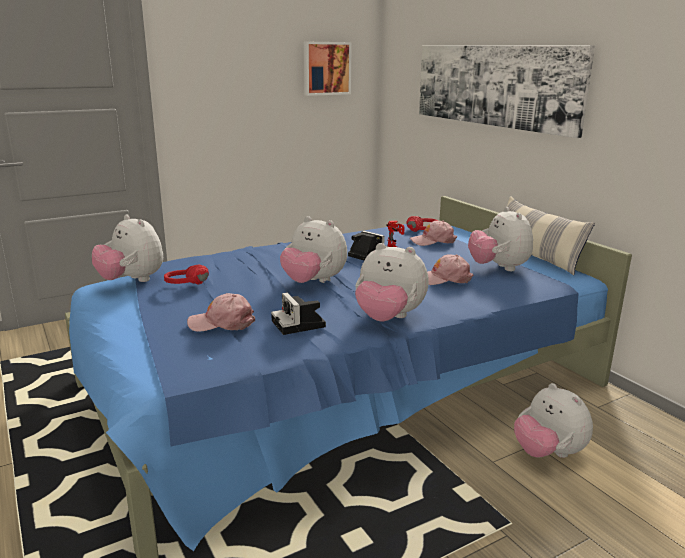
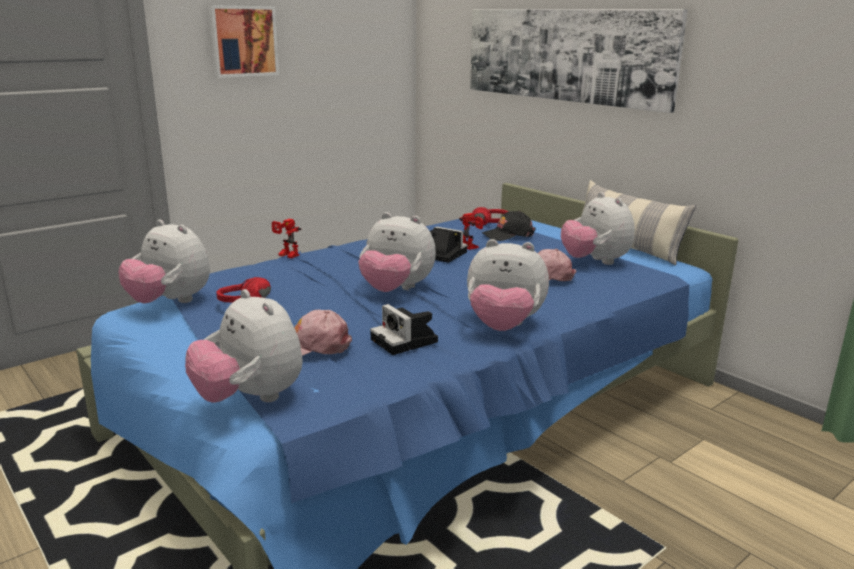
camera: 10 degrees left, 0 degrees up
picture [304,42,352,96] -> picture moved to [208,5,279,78]
pink cap [410,220,457,246] -> black cap [482,211,536,241]
plush toy [514,383,593,458] -> plush toy moved to [185,289,303,403]
none -> toy robot [272,219,301,258]

